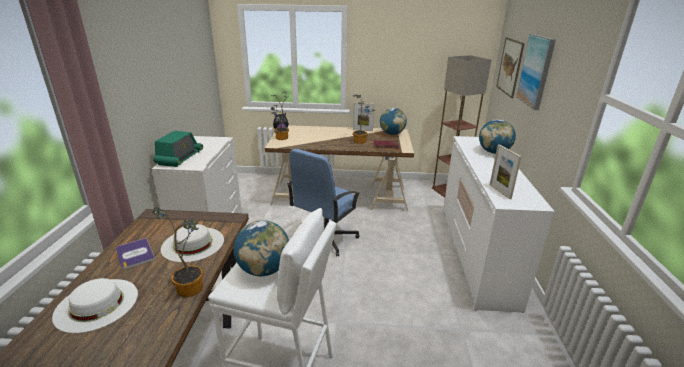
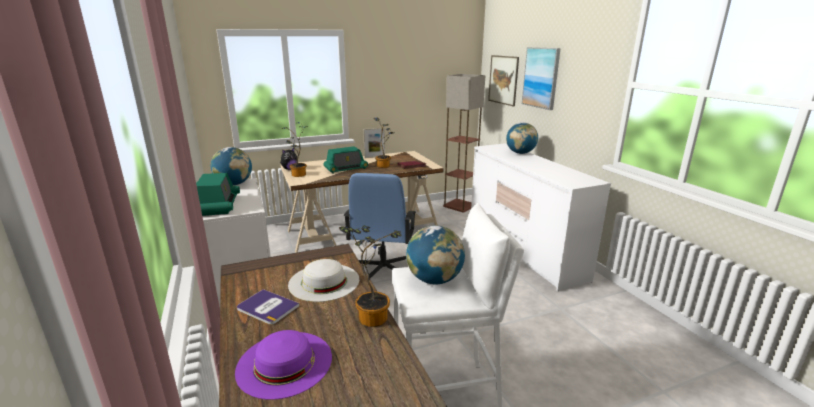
camera: 25 degrees left, 5 degrees down
white hat [52,278,138,333] -> purple hat [235,330,332,400]
globe [380,108,407,135] -> globe moved to [211,147,252,185]
picture frame [490,144,522,199] -> none
none -> radio [323,146,368,174]

